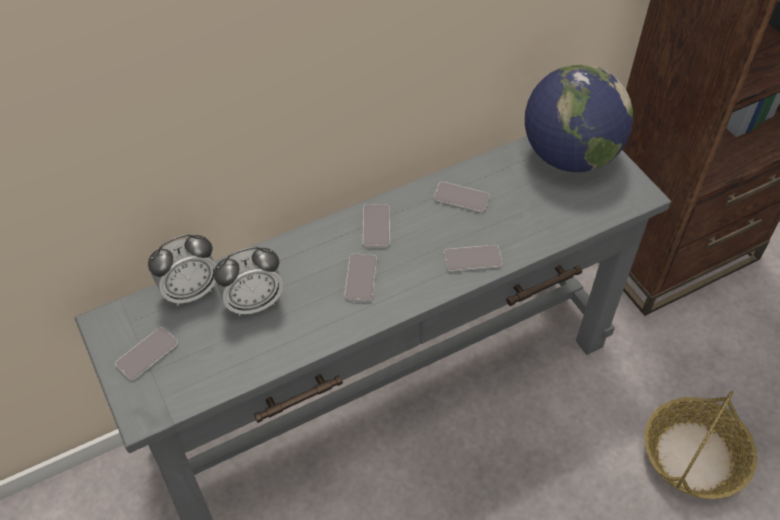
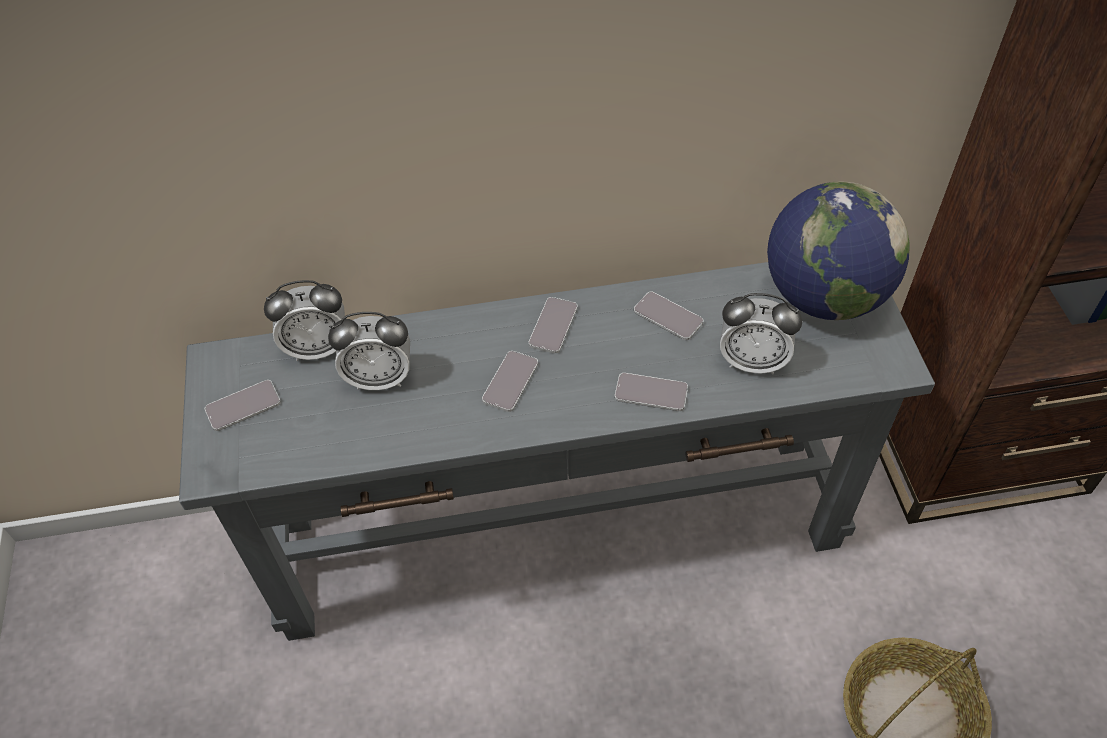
camera: 20 degrees right, 0 degrees up
none -> alarm clock [720,293,802,375]

